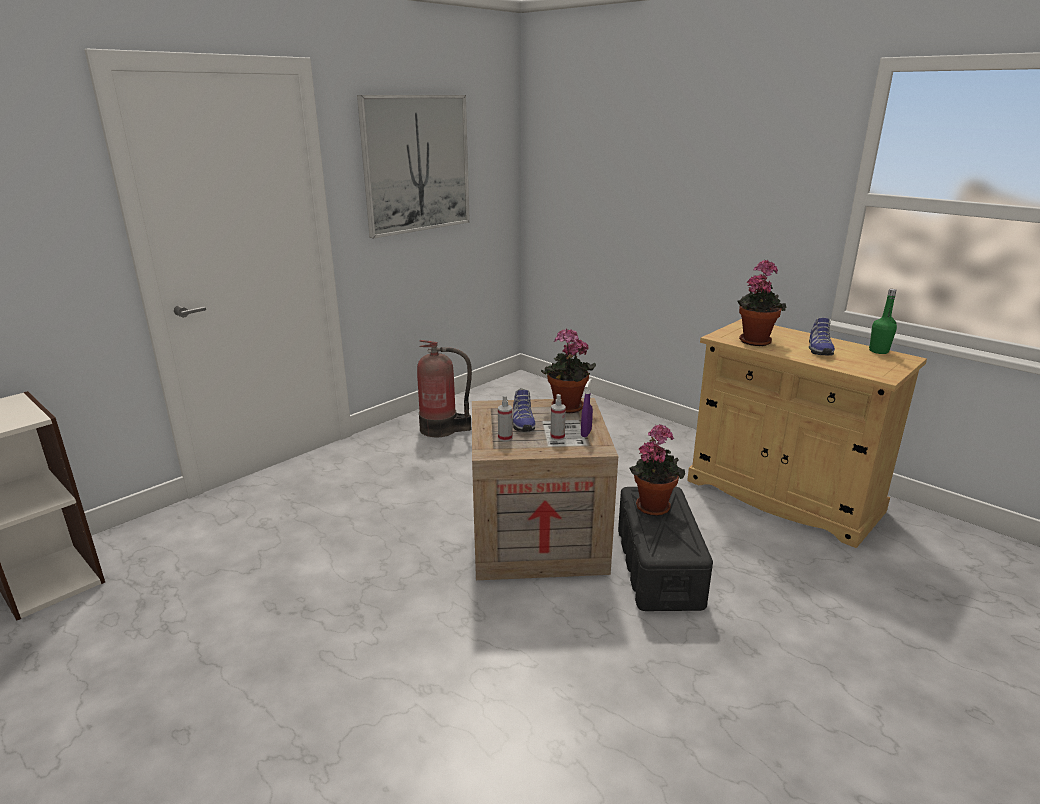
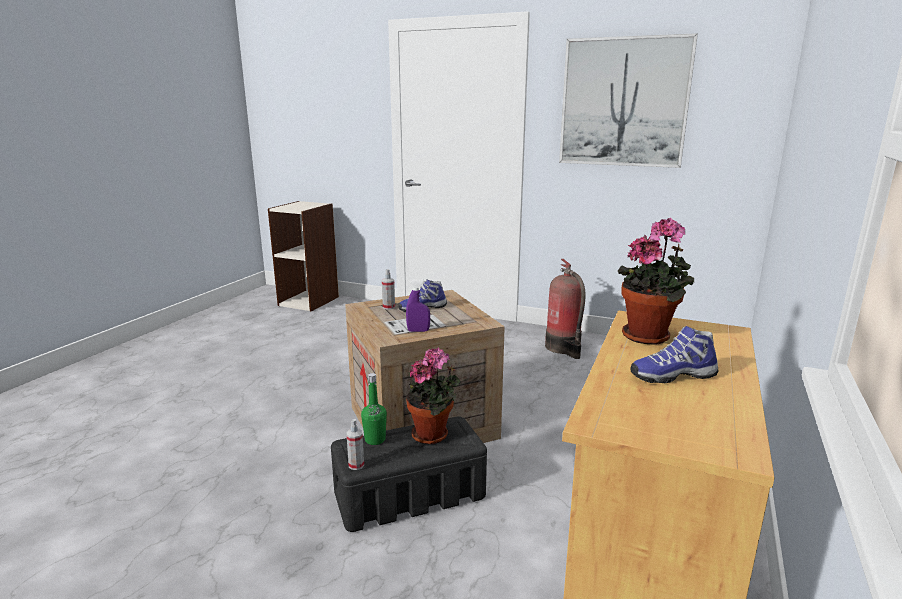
camera: 70 degrees right, 5 degrees down
potted plant [541,328,596,413] -> none
spray bottle [550,394,566,440] -> spray bottle moved to [346,419,364,470]
green bottle [869,289,897,354] -> green bottle moved to [361,373,387,445]

